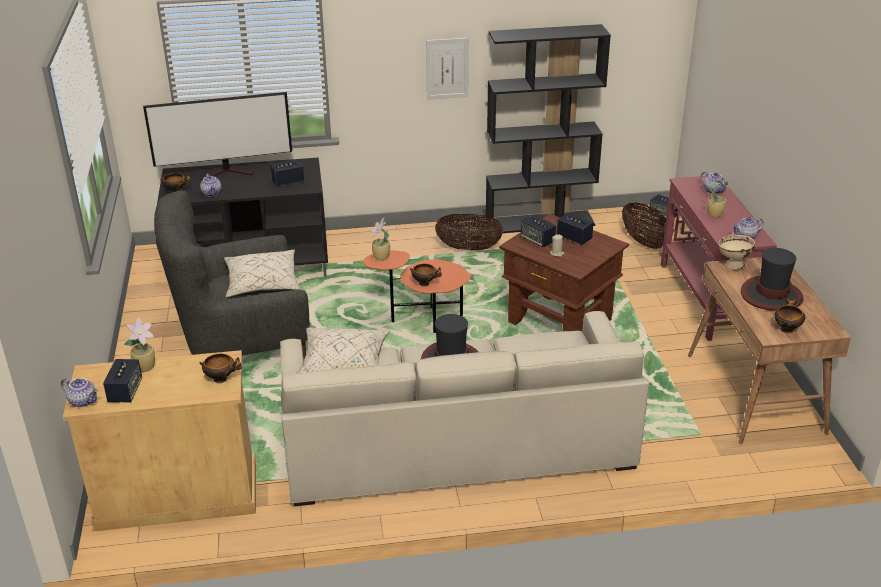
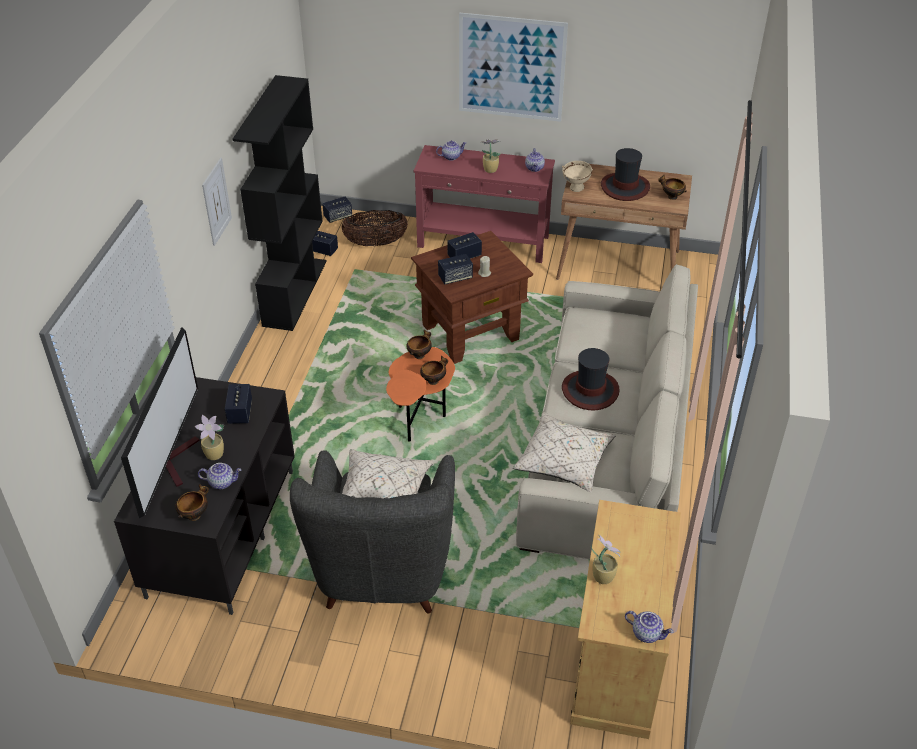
camera: 70 degrees left, 10 degrees up
teapot [61,378,98,407] -> teapot turned 75 degrees clockwise [625,611,673,643]
speaker [103,359,142,403] -> speaker moved to [312,231,338,256]
bowl [200,354,242,383] -> bowl moved to [406,330,432,359]
potted plant [371,218,390,261] -> potted plant moved to [195,414,224,460]
basket [435,214,503,250] -> none
none -> picture [459,13,568,122]

